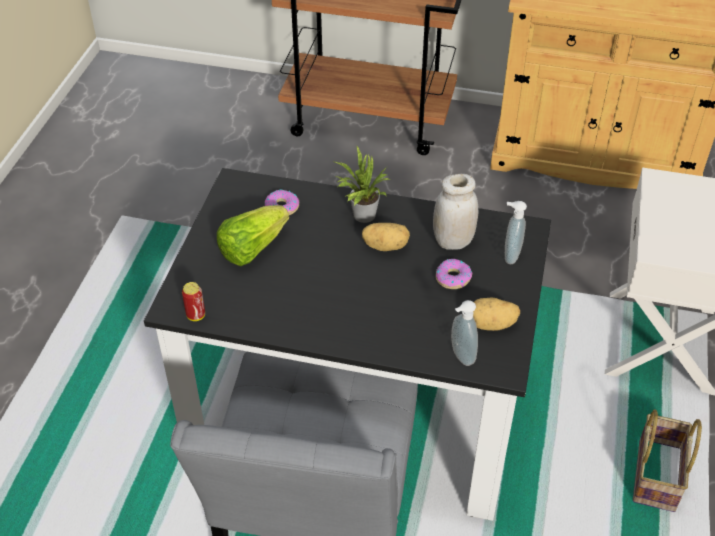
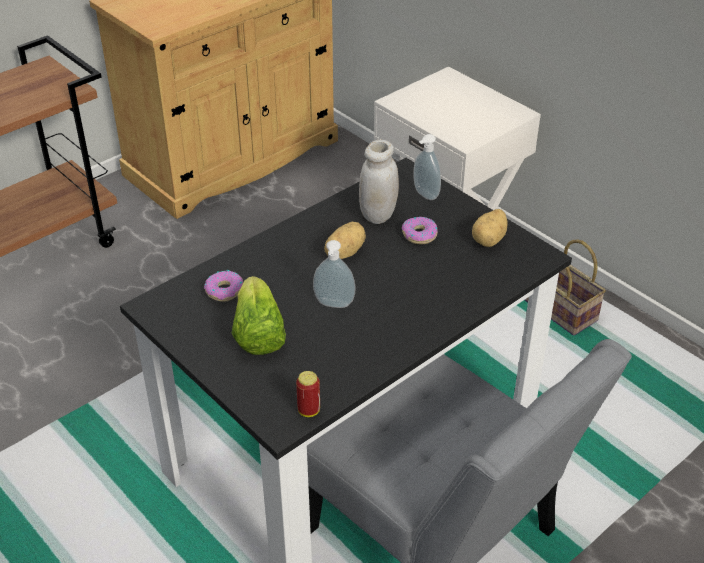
camera: 55 degrees left, 5 degrees down
potted plant [335,146,390,223] -> none
soap dispenser [451,300,478,366] -> soap dispenser moved to [313,240,356,308]

